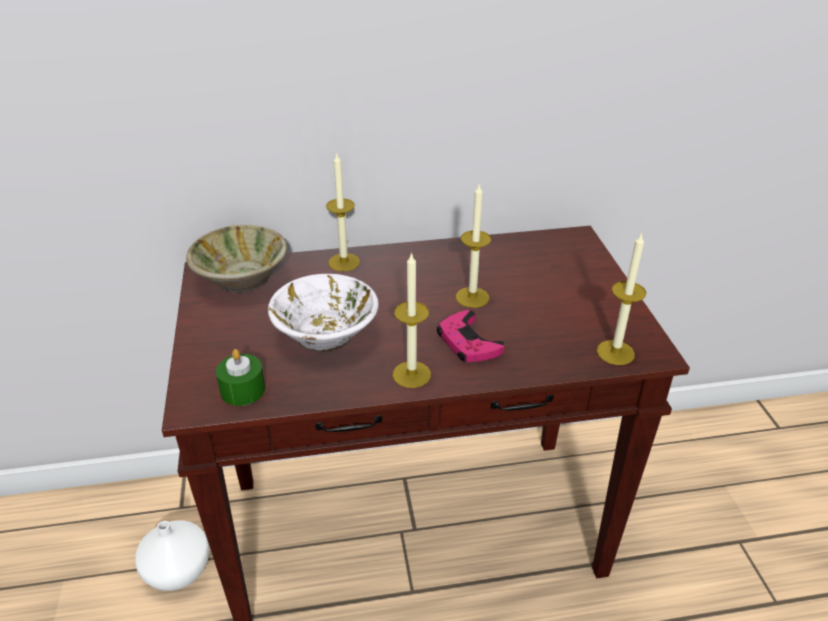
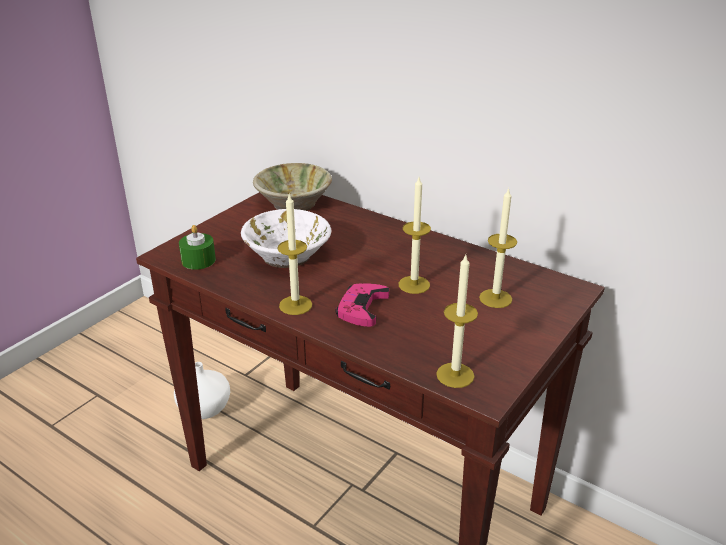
camera: 45 degrees right, 5 degrees down
candle [326,154,360,271] -> candle moved to [479,188,517,308]

